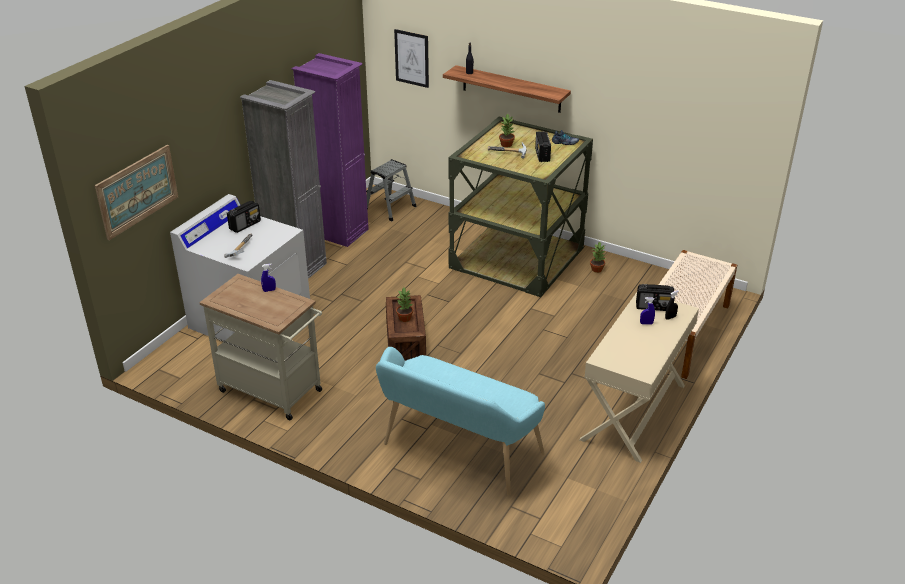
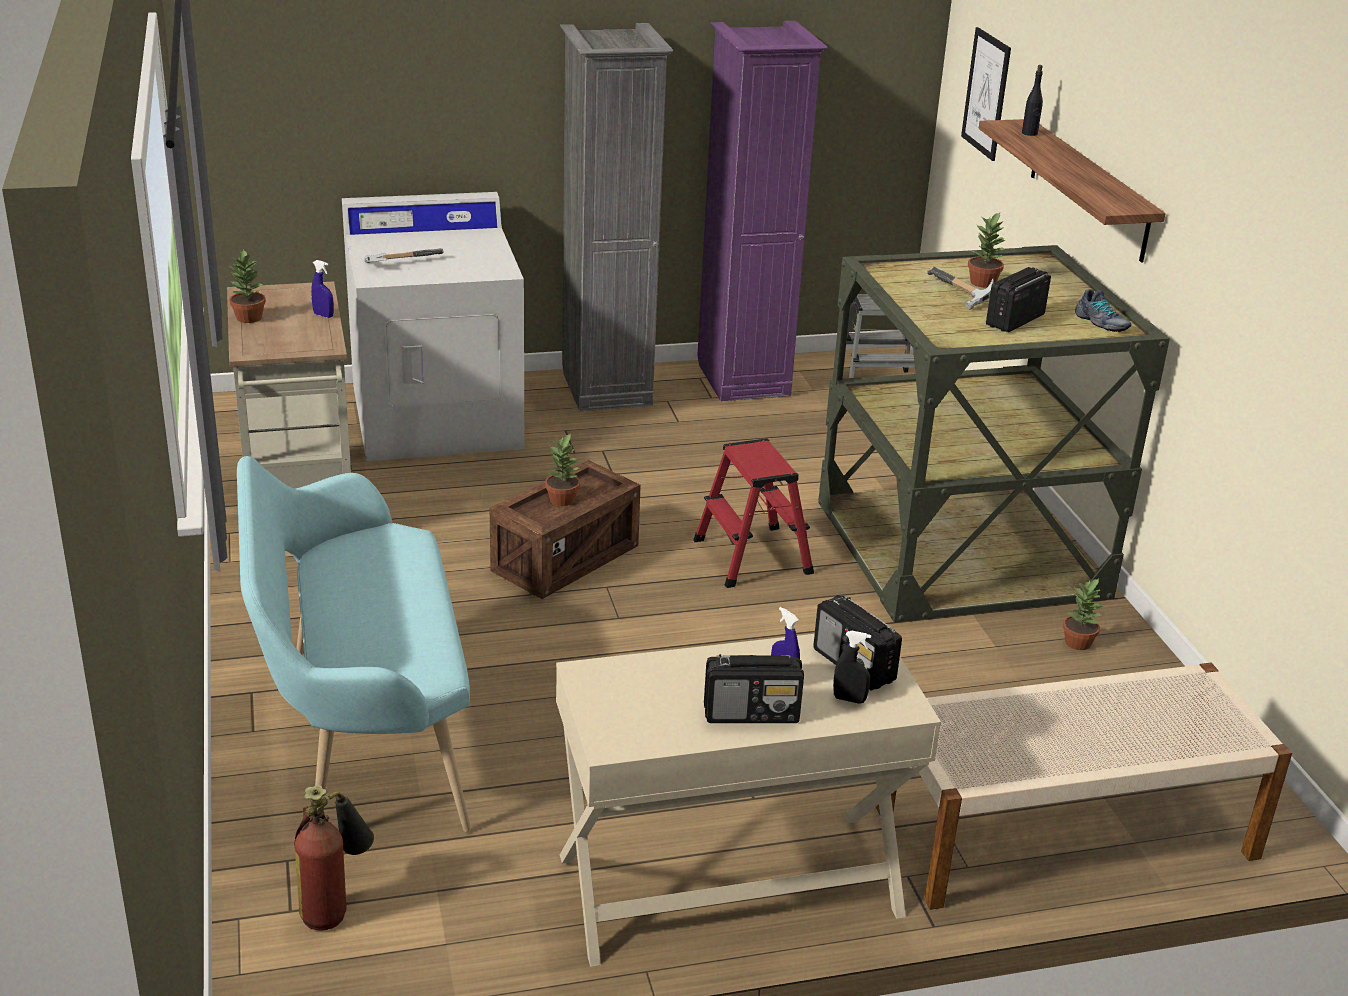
camera: 45 degrees right, 5 degrees down
picture [95,145,178,240] -> none
radio [227,201,261,233] -> radio moved to [704,654,804,723]
none -> potted plant [228,249,266,323]
none -> fire extinguisher [294,785,374,931]
none -> red step ladder [693,438,814,588]

